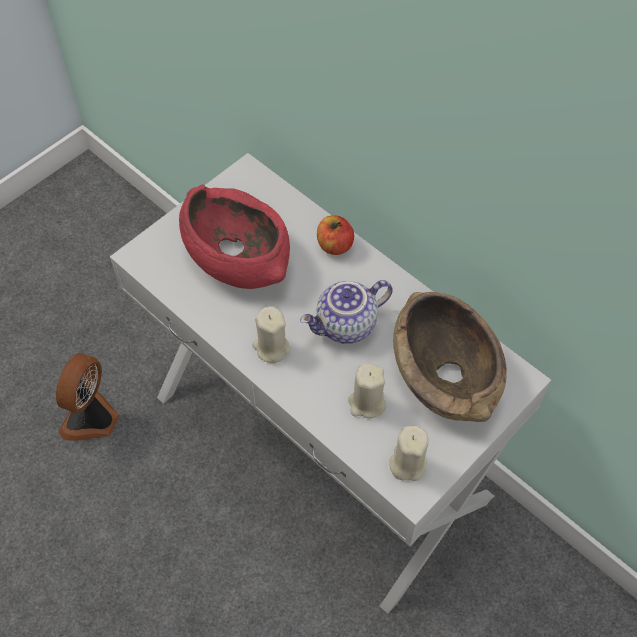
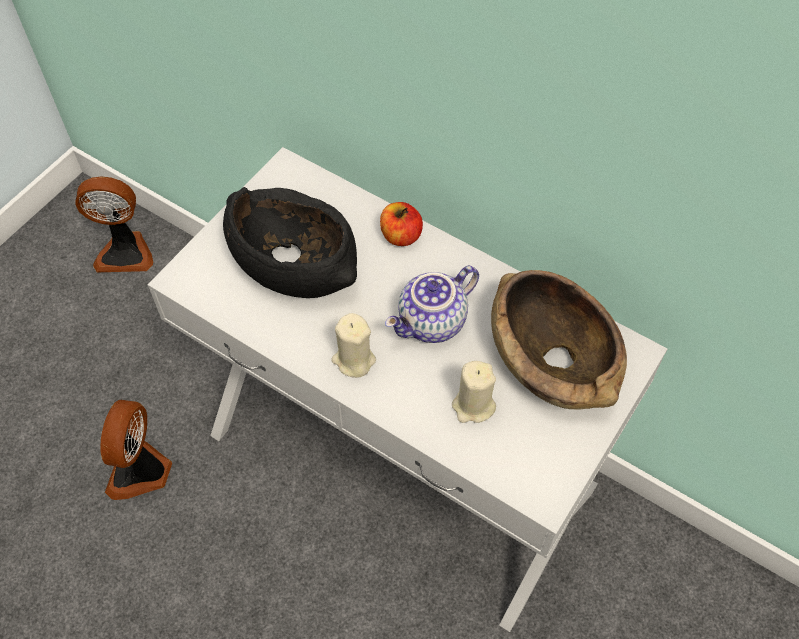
camera: 10 degrees left, 0 degrees up
red bowl [179,184,290,289] -> black bowl [223,187,357,298]
beige candle [389,426,429,481] -> none
none -> fan [75,176,153,272]

